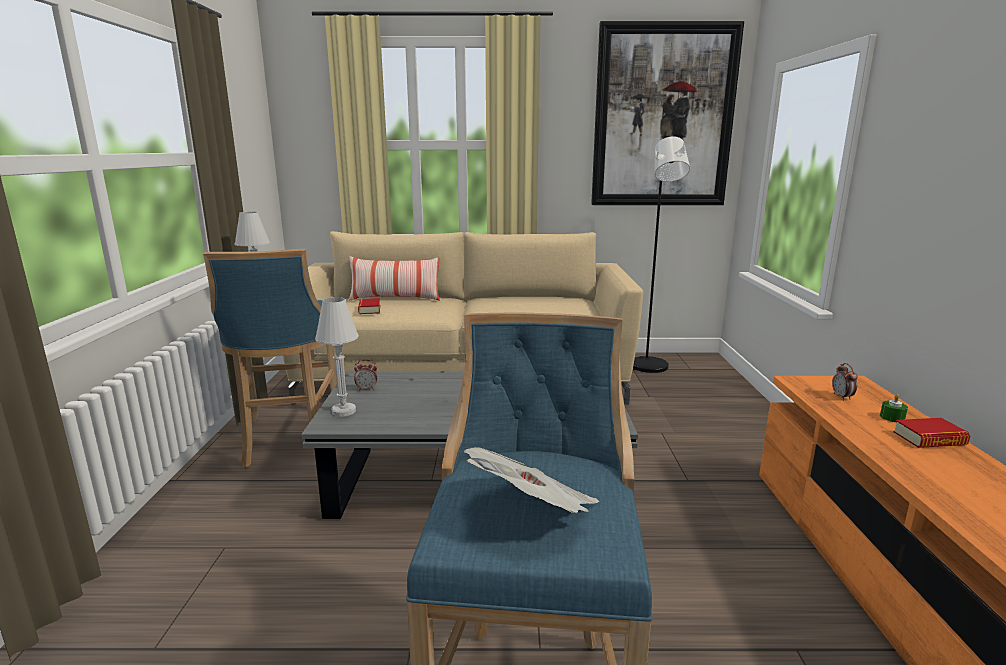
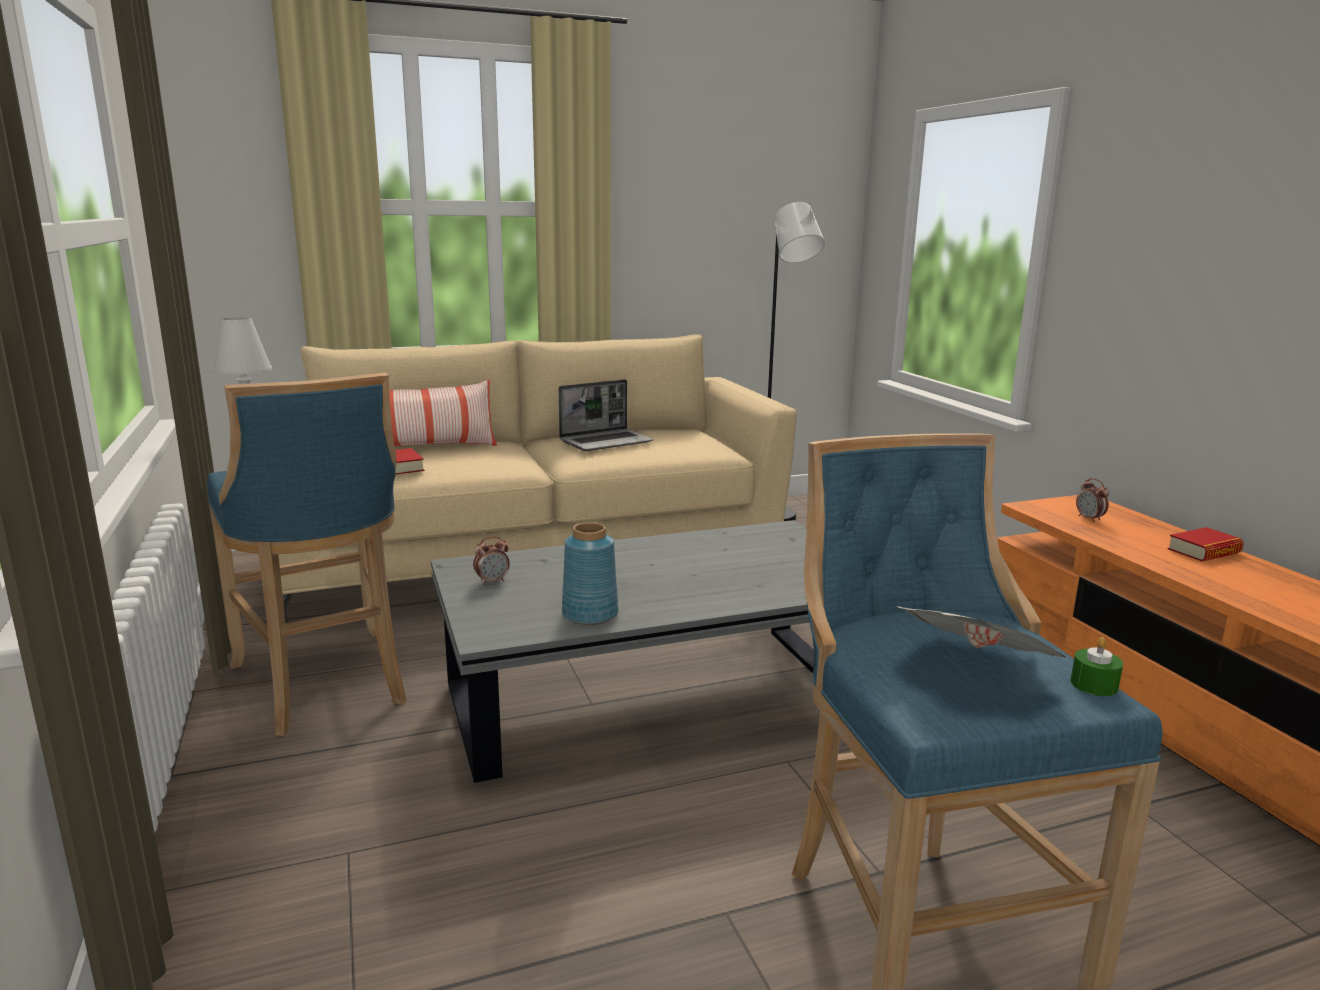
camera: 20 degrees left, 0 degrees up
white table lamp [315,297,359,417] -> none
picture [591,21,744,205] -> none
green candle [880,394,908,422] -> green candle moved to [1070,637,1123,696]
none -> laptop [558,379,653,451]
none -> blue vase [562,522,618,625]

